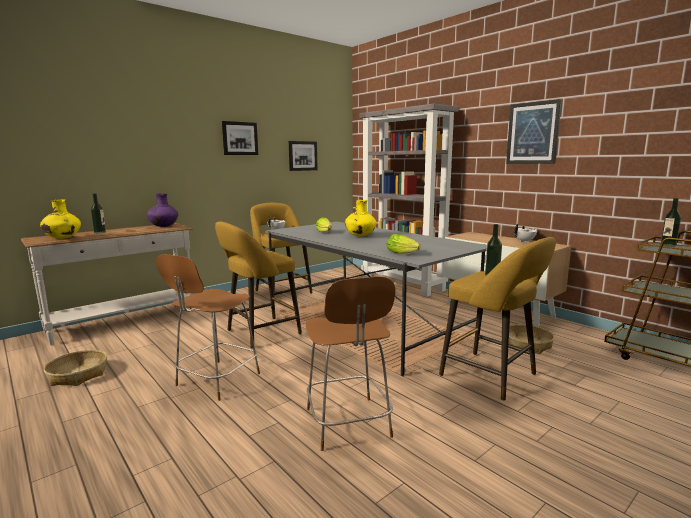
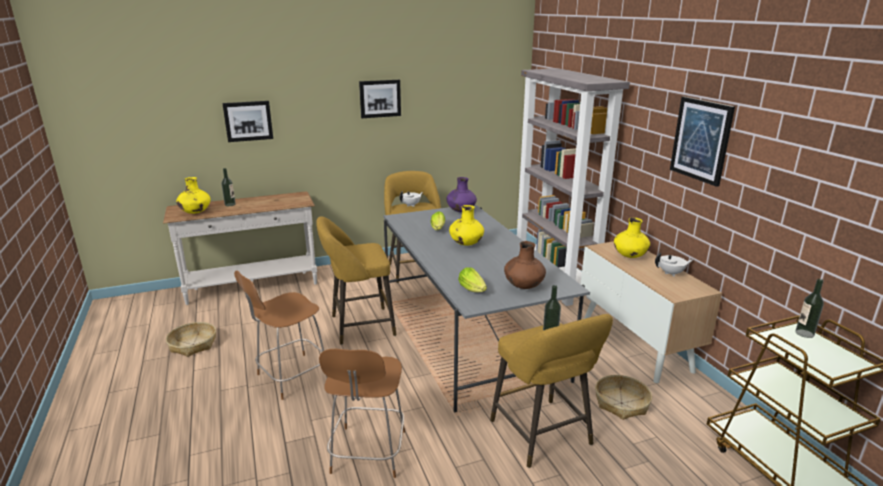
camera: 20 degrees right, 10 degrees up
purple vase [147,193,178,227] -> purple vase moved to [446,177,477,212]
picture [289,141,318,171] -> picture moved to [222,101,273,142]
none -> brown vase [504,241,546,289]
none -> yellow vase [614,217,650,258]

